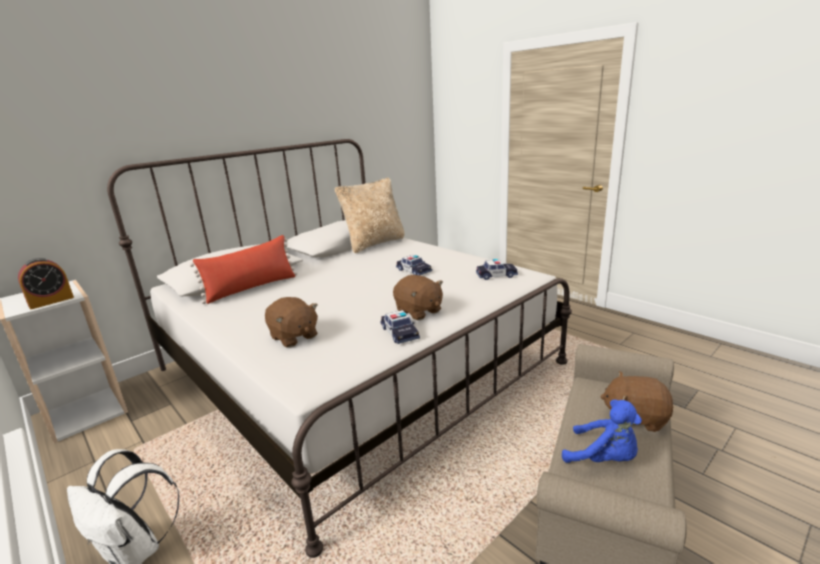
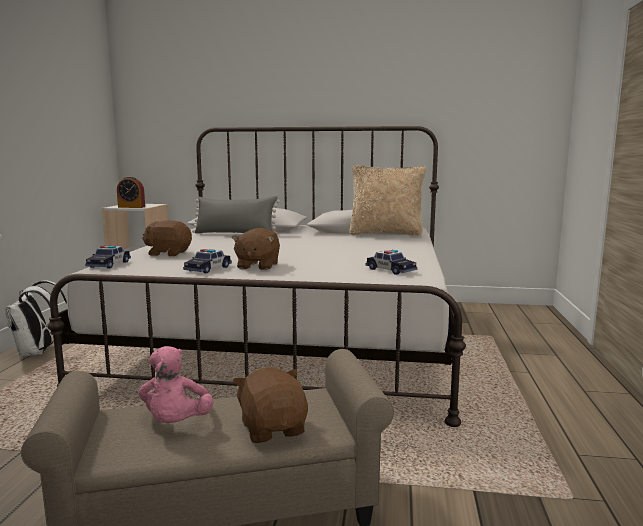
camera: 50 degrees right, 10 degrees down
red pillow [189,235,297,304] -> grey pillow [192,196,280,234]
brown plush toy [265,297,318,348] -> brown plush toy turned 90 degrees clockwise [142,220,192,256]
toy car [396,255,432,275] -> toy car moved to [85,246,131,268]
blue plush toy [562,400,642,463] -> pink plush toy [138,346,214,423]

